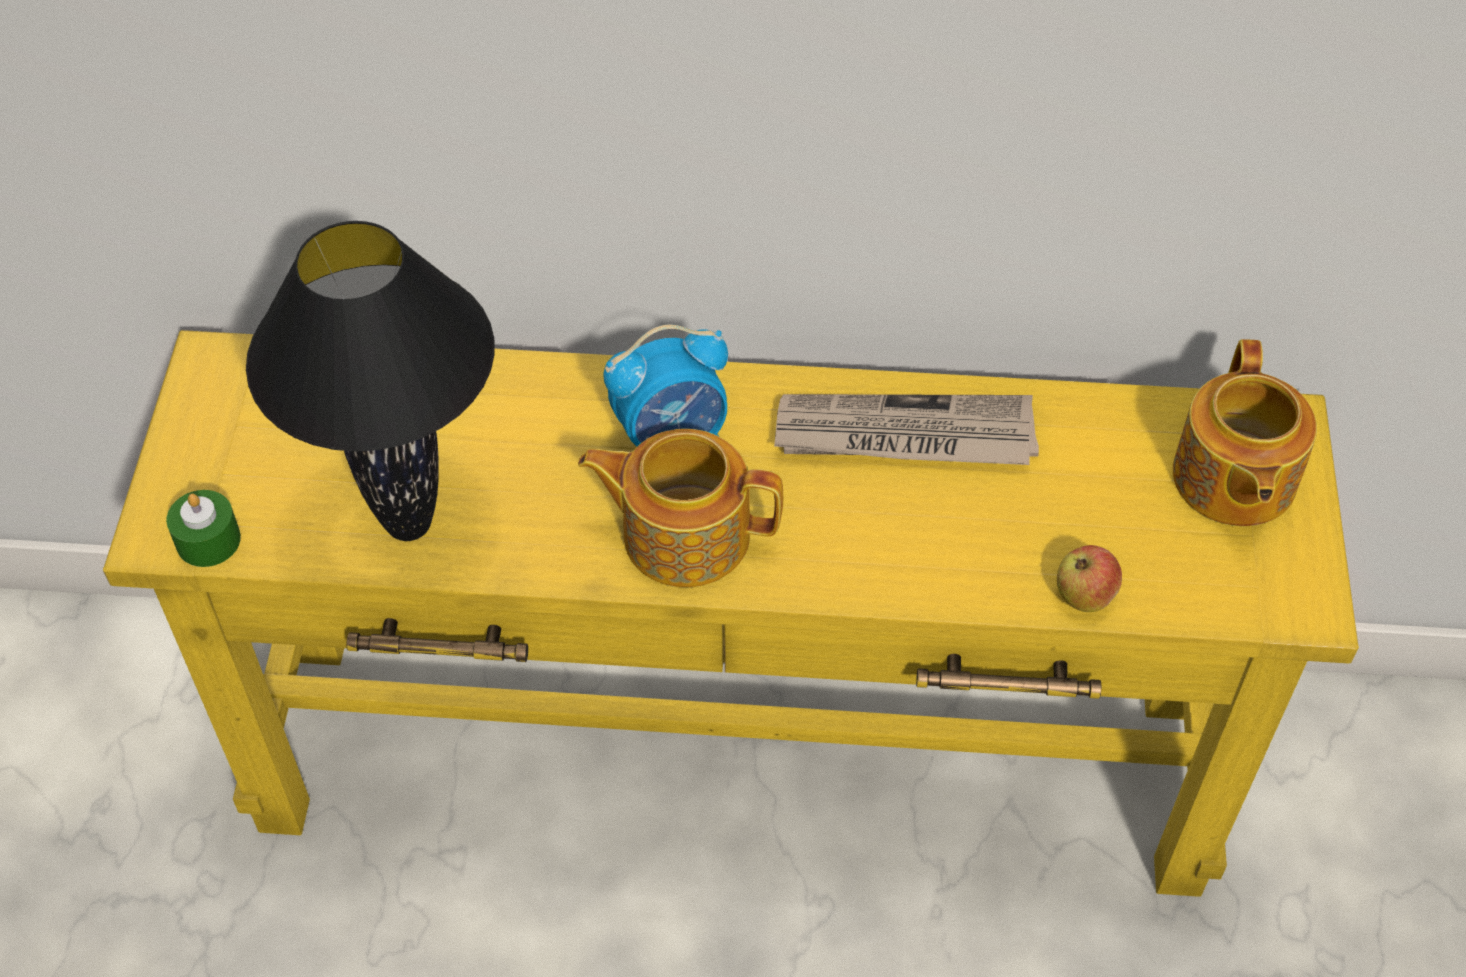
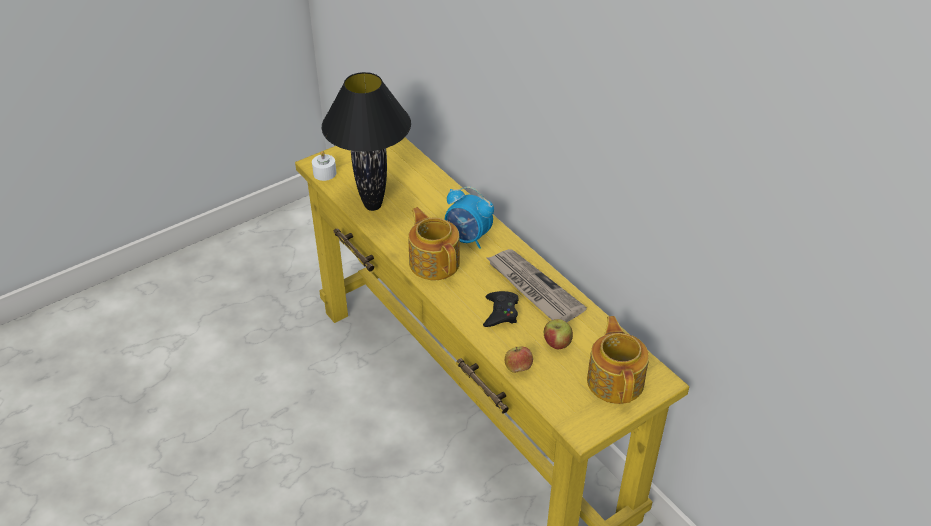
camera: 50 degrees right, 10 degrees down
green candle [166,490,241,567] -> white candle [312,151,337,181]
teapot [1173,339,1317,526] -> teapot turned 120 degrees clockwise [587,316,649,404]
none -> black game controller [483,291,519,327]
none -> apple [544,319,573,349]

